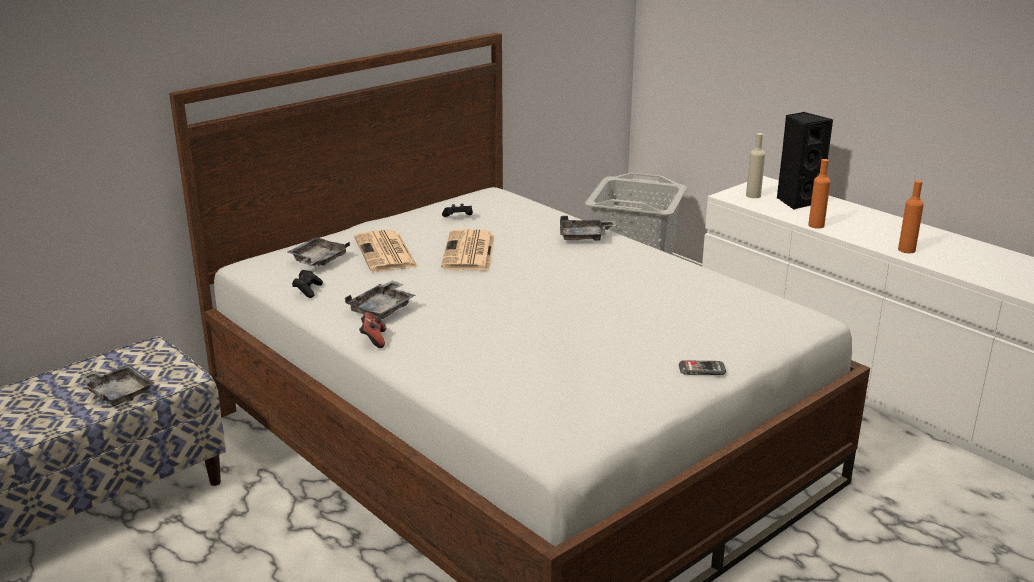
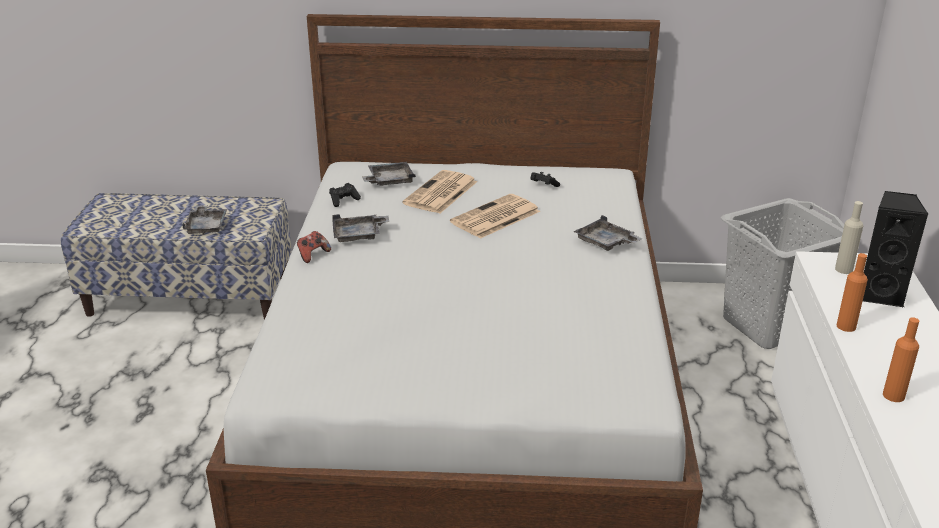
camera: 45 degrees right, 5 degrees up
phone [679,361,726,375] -> none

